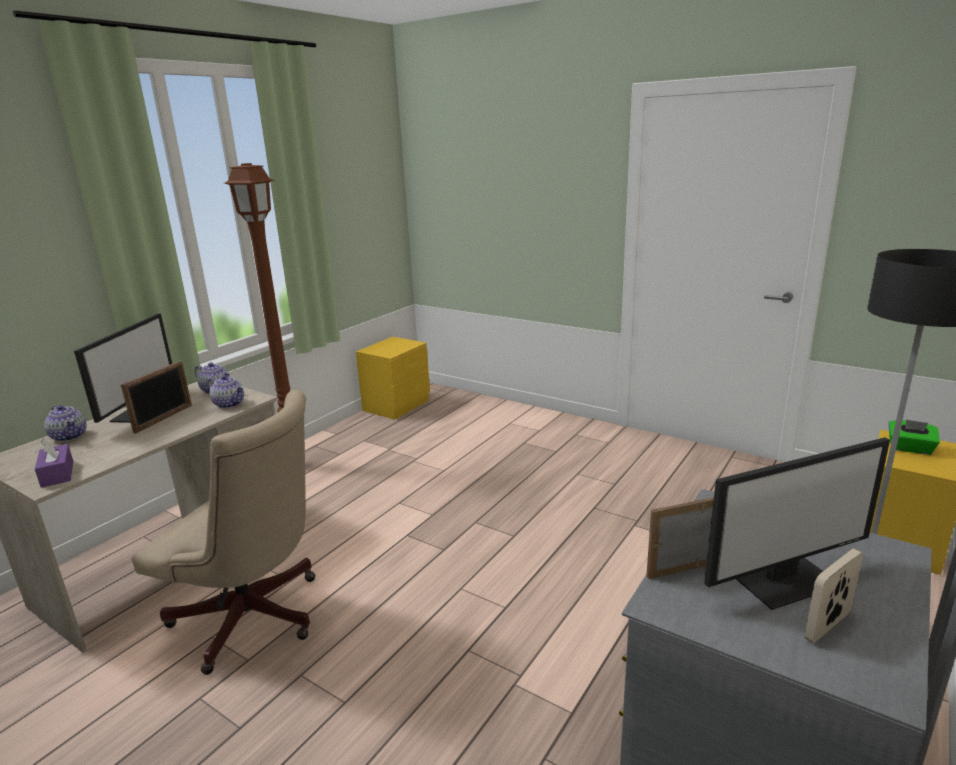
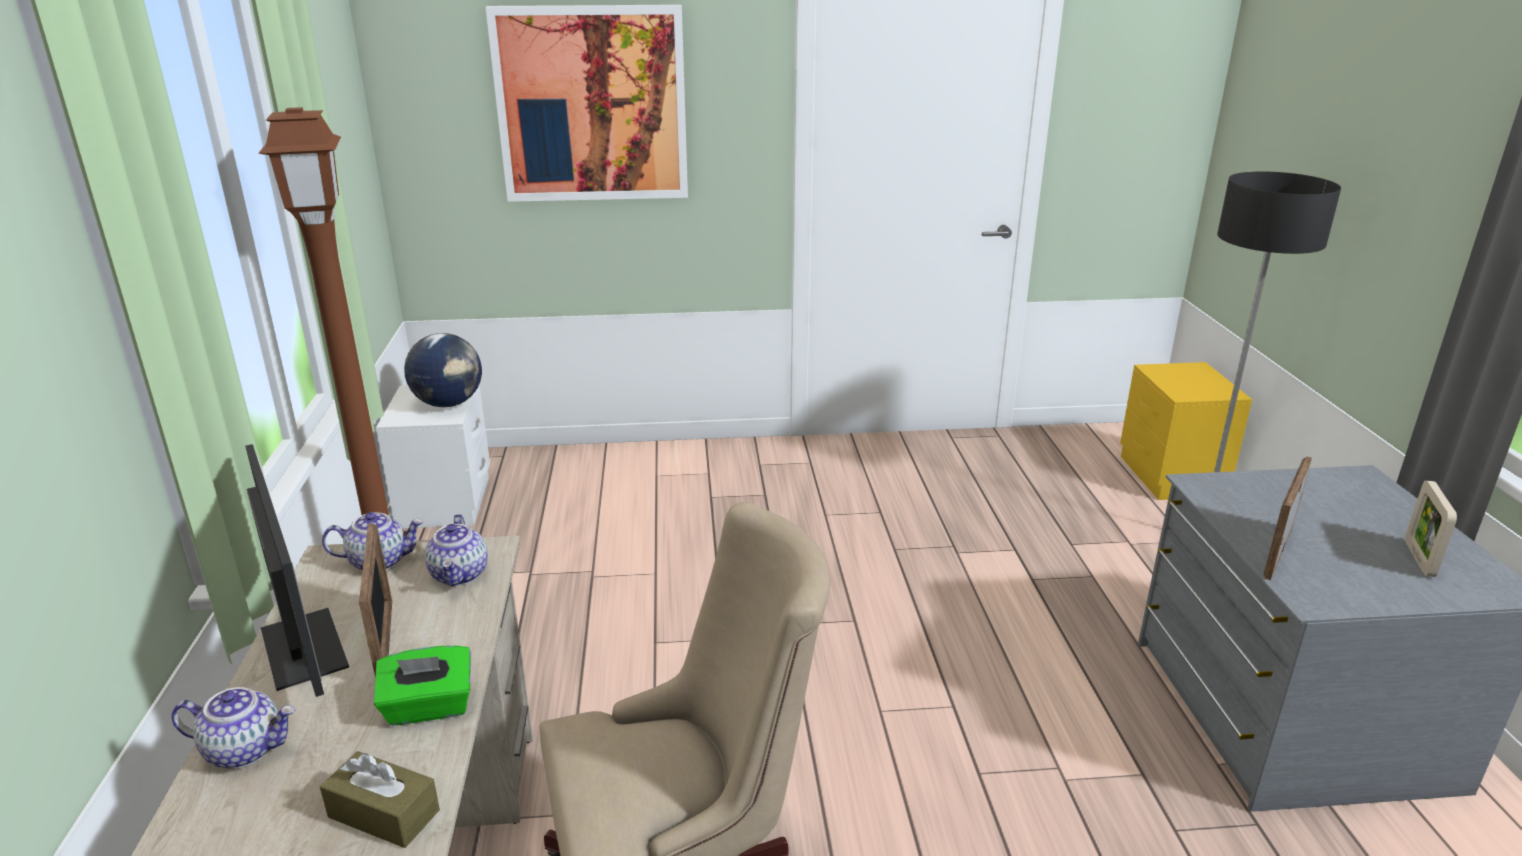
camera: 40 degrees left, 5 degrees up
purple tissue box [35,438,73,488] -> brown tissue box [320,751,440,848]
teapot [208,375,244,409] -> teapot turned 90 degrees clockwise [425,514,488,587]
yellow nightstand [356,337,430,420] -> white nightstand [376,385,490,529]
monitor [704,437,890,610] -> none
green tissue box [888,419,940,455] -> green tissue box moved to [374,645,471,726]
none -> globe [404,333,482,407]
none -> picture [486,5,688,202]

